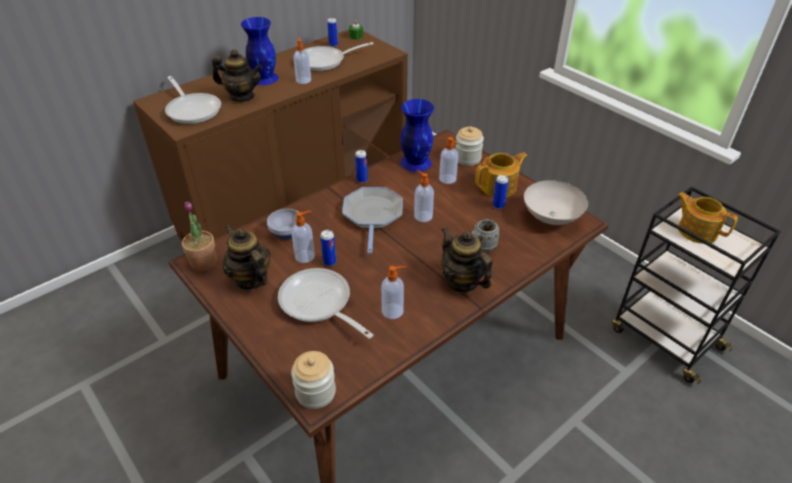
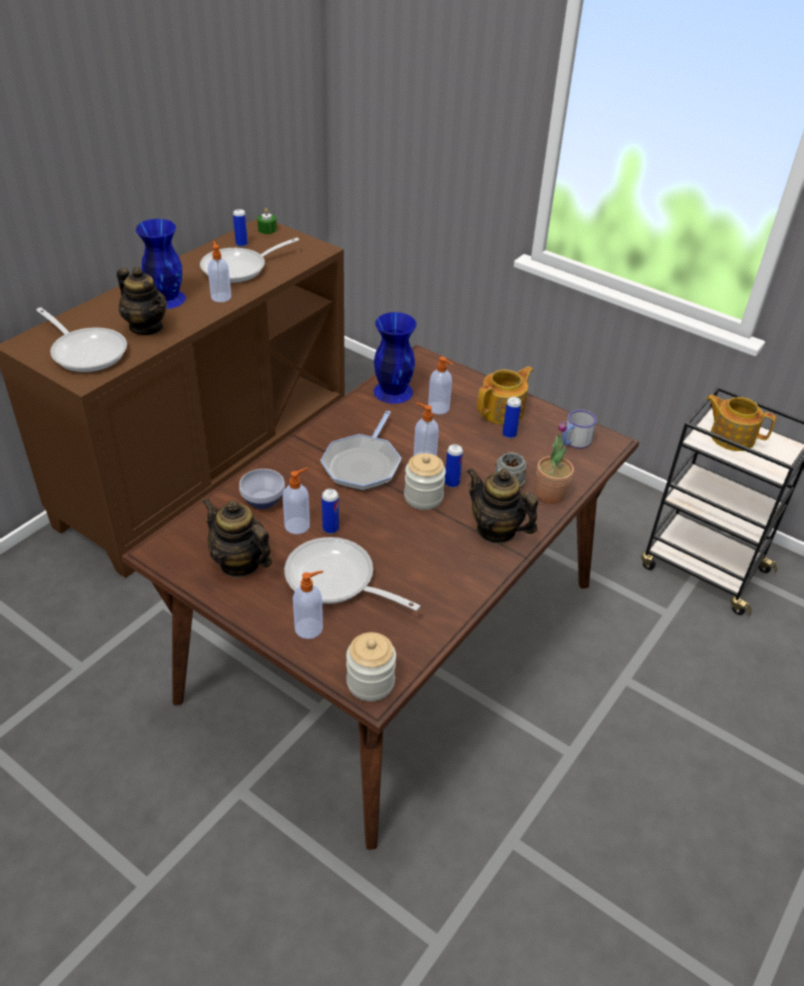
camera: 15 degrees left, 0 degrees up
potted plant [182,202,217,272] -> potted plant moved to [536,421,574,504]
teapot [212,49,263,102] -> teapot turned 45 degrees clockwise [117,267,167,335]
frying pan [342,187,403,254] -> frying pan turned 150 degrees counterclockwise [320,411,401,491]
can [355,150,368,183] -> can moved to [445,444,463,488]
soap dispenser [381,266,406,319] -> soap dispenser moved to [293,570,323,639]
jar [455,126,484,166] -> jar moved to [404,453,446,510]
white bowl [524,180,588,225] -> mug [562,410,597,449]

